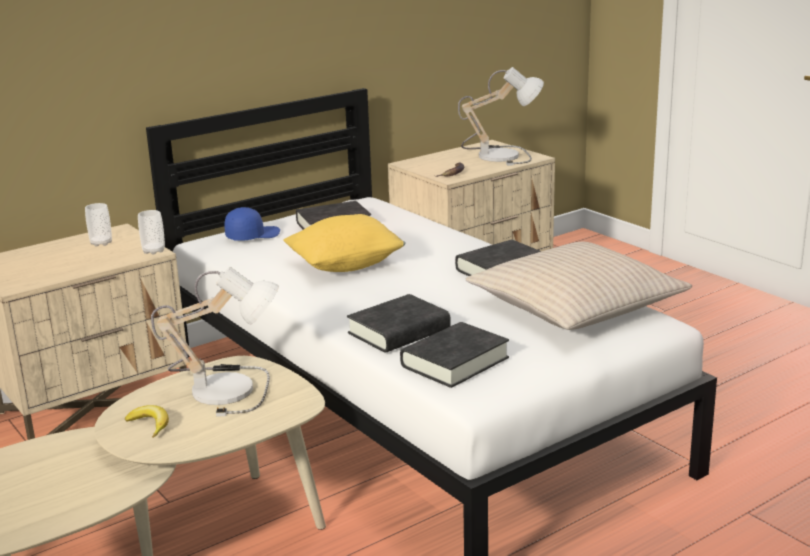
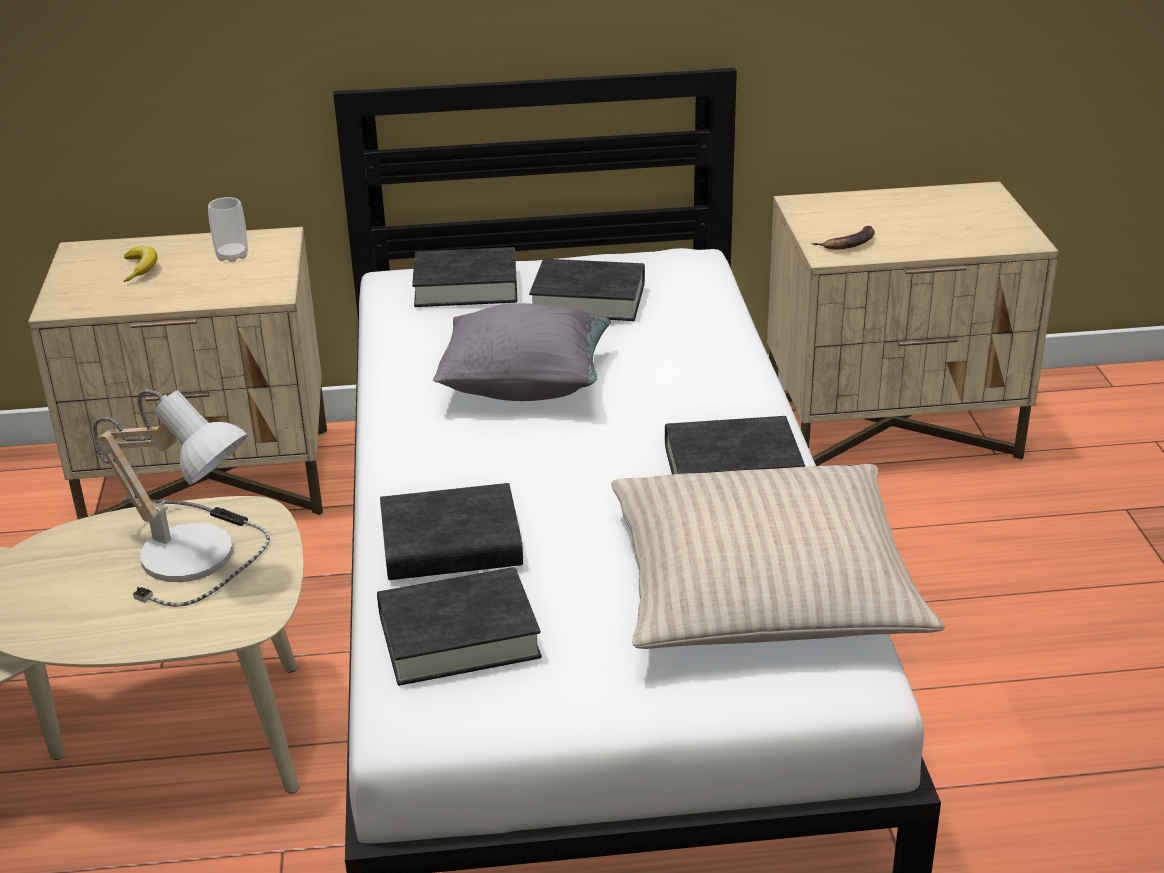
camera: 30 degrees right, 10 degrees up
banana [125,405,169,438] -> banana moved to [124,246,157,282]
cup [138,210,165,255] -> none
blue cap [224,207,280,241] -> black book [412,247,517,307]
yellow pillow [283,214,406,272] -> grey pillow [433,303,611,401]
table lamp [458,67,544,166] -> none

